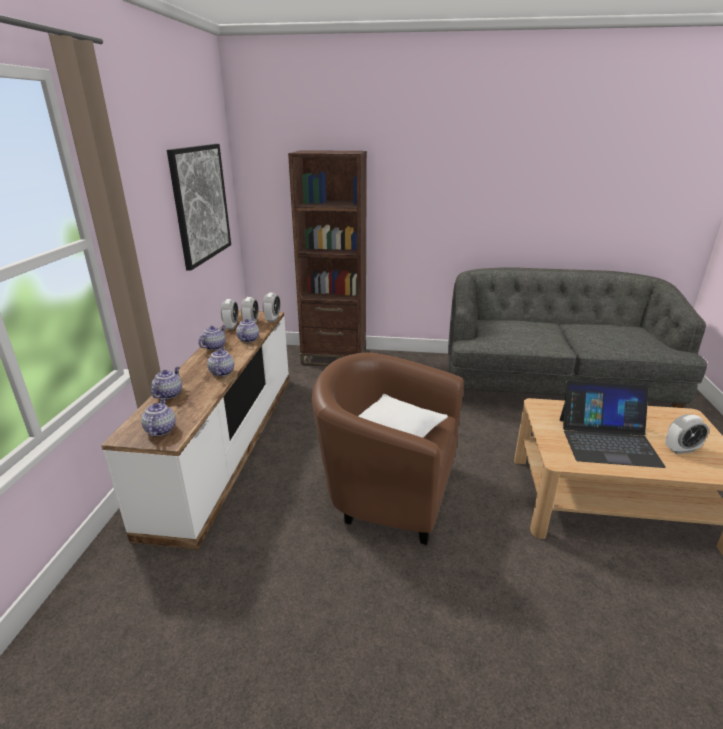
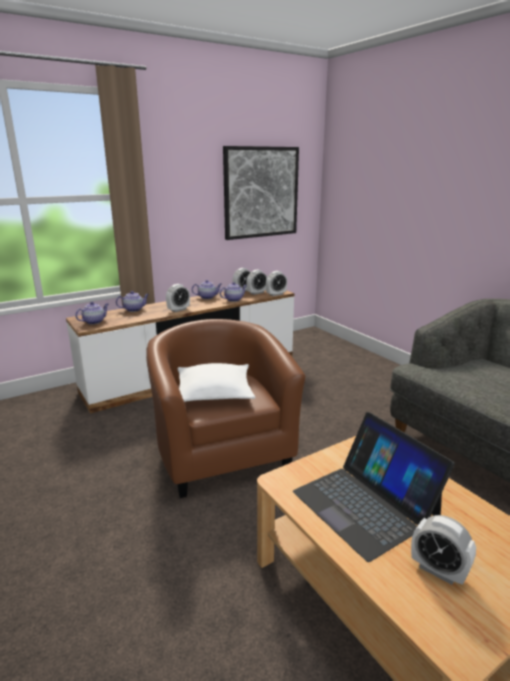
camera: 50 degrees right, 5 degrees down
teapot [207,347,234,376] -> alarm clock [166,284,190,312]
brown bookcase [288,150,367,366] -> none

